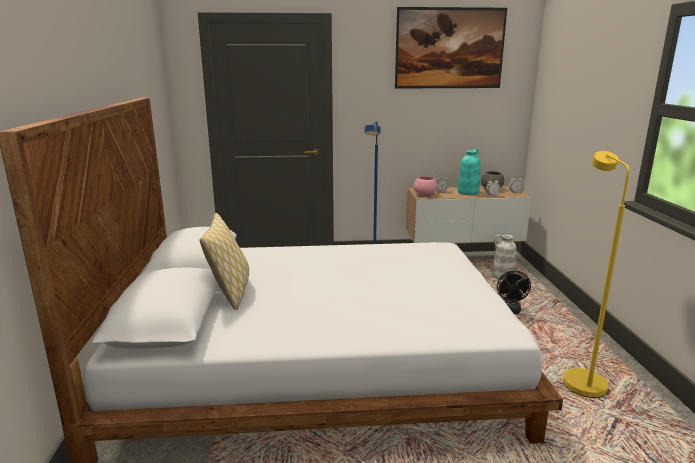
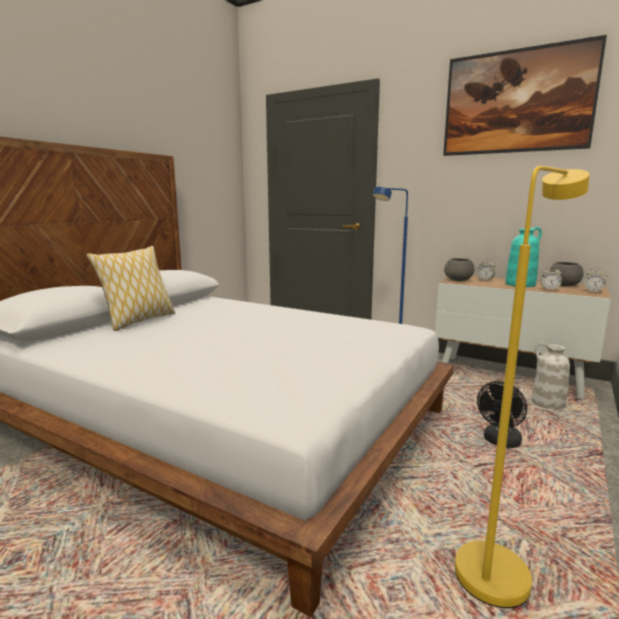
camera: 35 degrees right, 5 degrees down
pink bowl [413,176,437,196] -> grey bowl [444,258,475,281]

